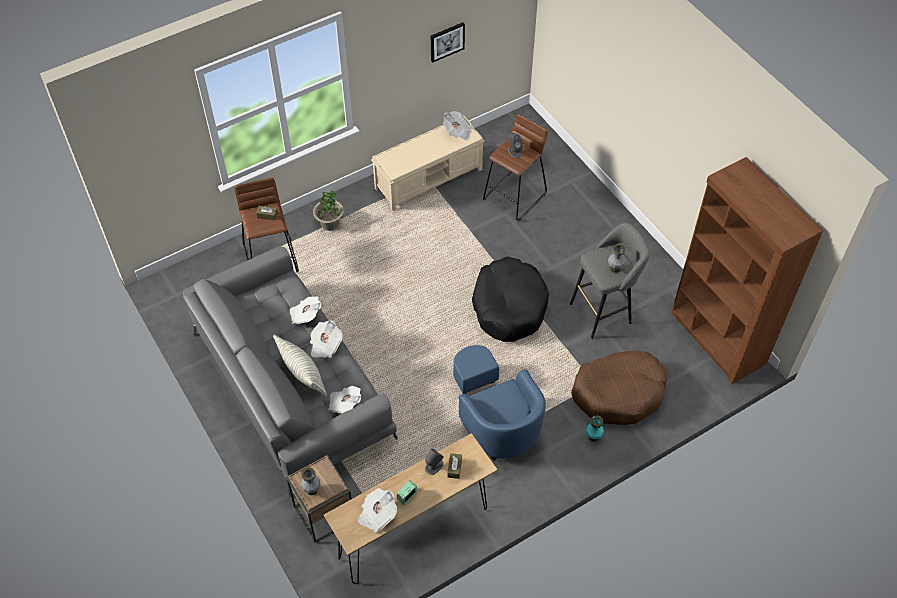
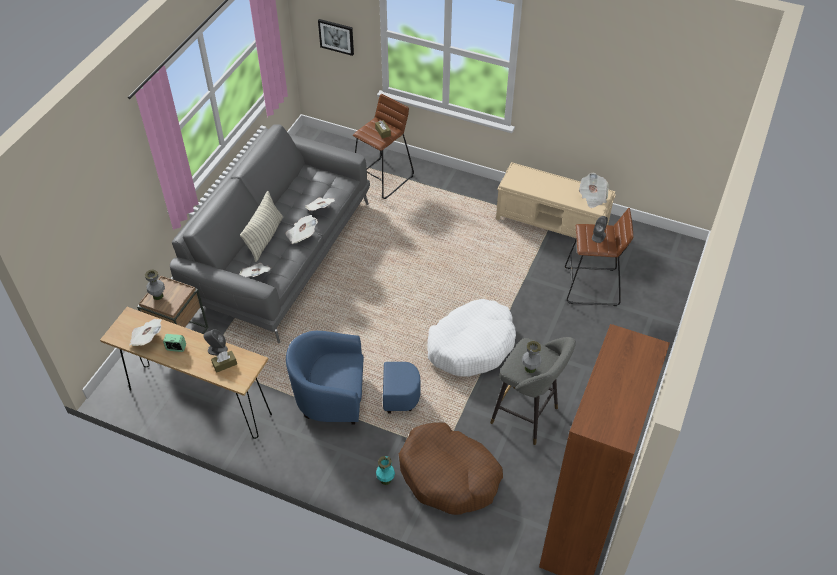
camera: 55 degrees right, 5 degrees down
potted plant [313,190,344,231] -> none
picture [431,22,465,63] -> picture moved to [318,19,354,56]
blue armchair [453,345,546,461] -> blue armchair turned 60 degrees clockwise [286,331,420,425]
black dog bed [472,256,549,342] -> white dog bed [427,299,516,377]

